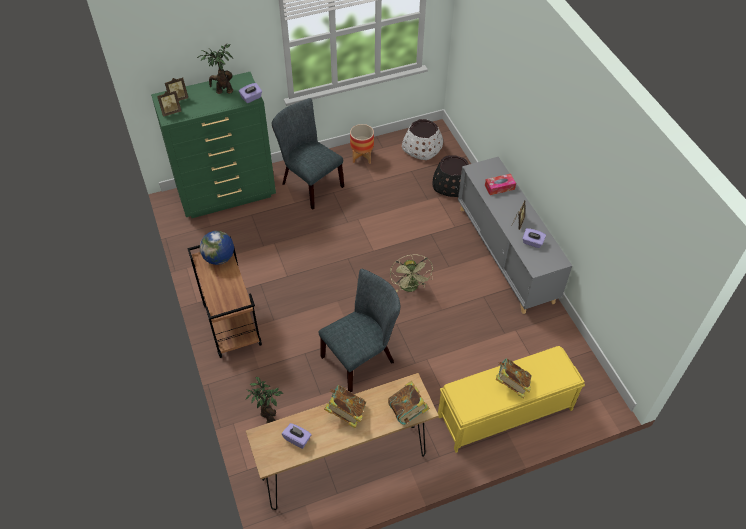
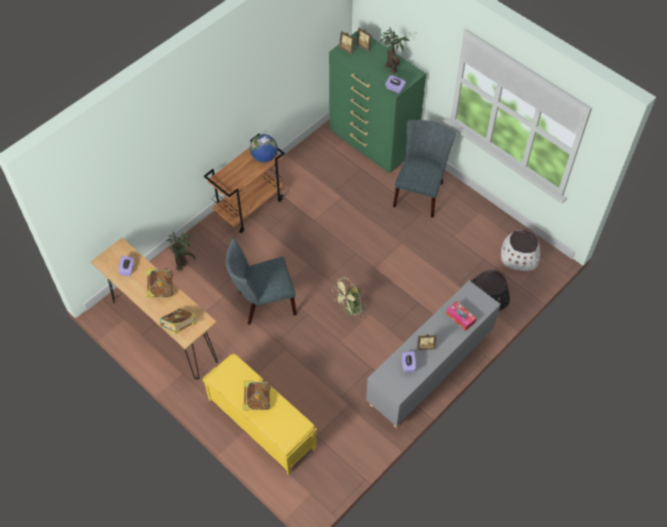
camera: 65 degrees right, 5 degrees up
grey chair [319,269,400,393] -> grey chair turned 135 degrees clockwise [226,238,297,325]
planter [350,124,374,164] -> none

